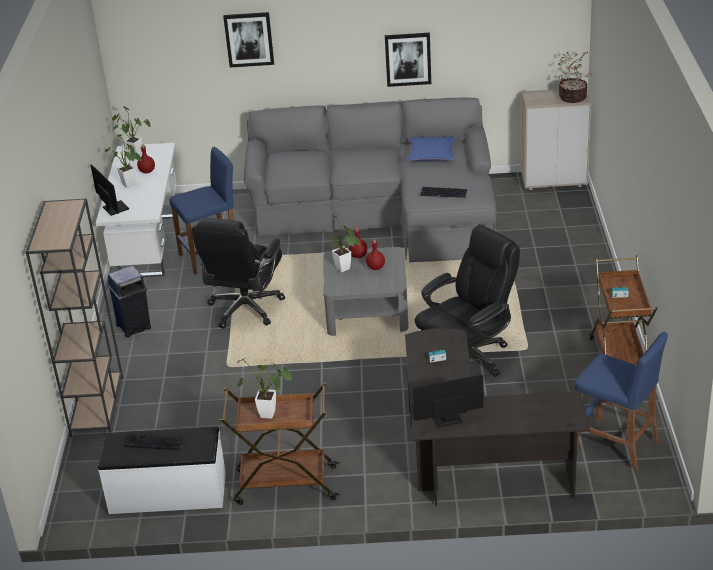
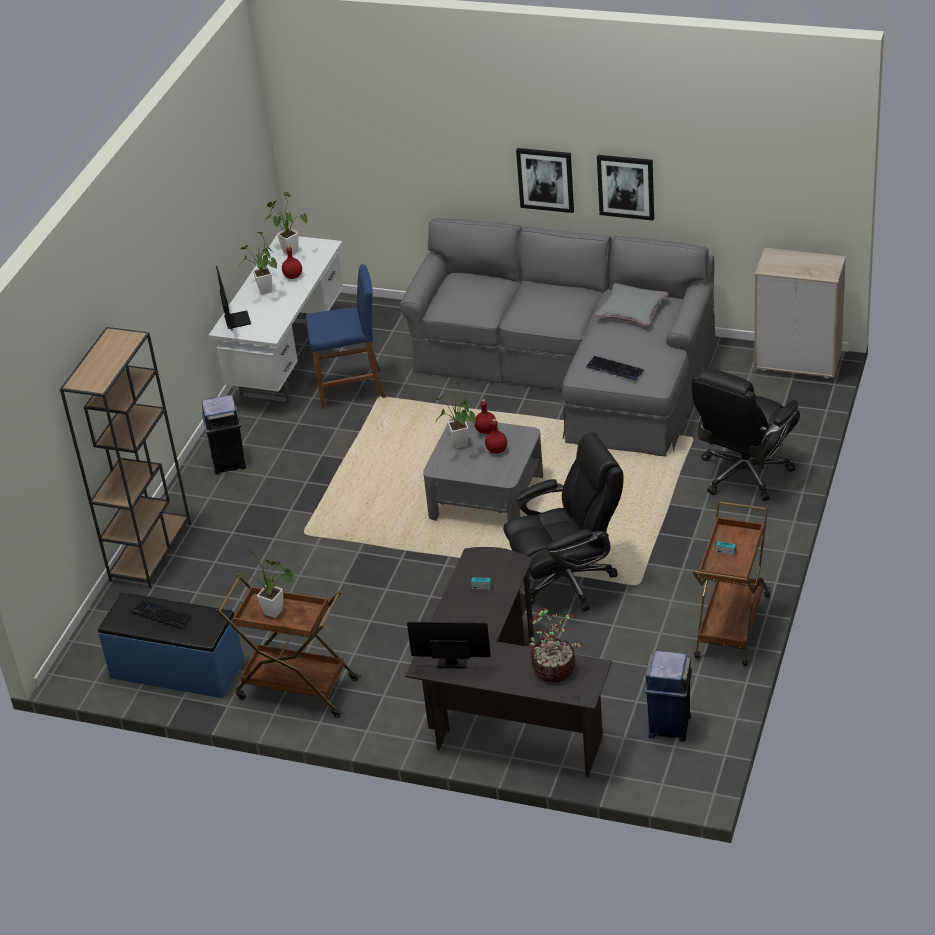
camera: 20 degrees right, 5 degrees up
white bench [98,427,226,514] -> blue bench [98,592,244,698]
black office chair [192,218,285,329] -> black office chair moved to [692,368,800,501]
picture [223,12,274,68] -> picture moved to [516,148,574,213]
blue pillow [407,137,456,161] -> grey pillow [595,283,668,326]
potted plant [559,52,592,103] -> potted plant moved to [528,607,584,682]
blue stool [575,332,668,471] -> blue trash can [644,651,692,742]

